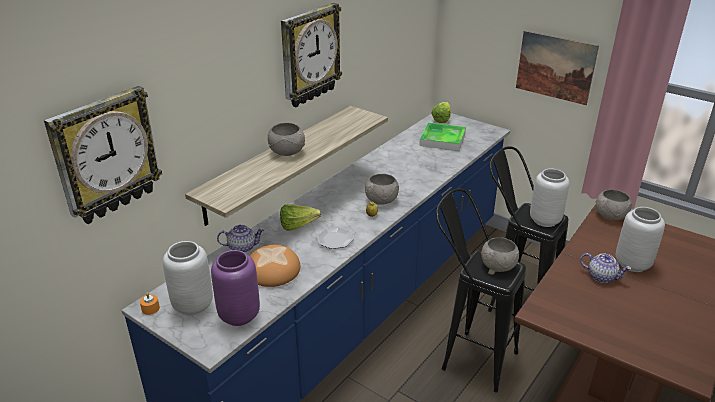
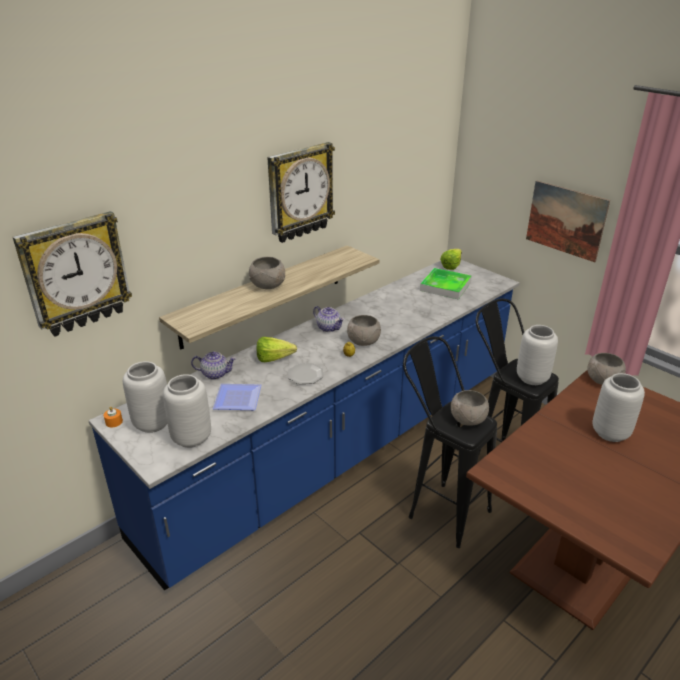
camera: 10 degrees right, 0 degrees up
purple vase [211,250,260,326] -> grey vase [163,374,211,448]
bread [250,245,300,287] -> plate [213,384,261,410]
teapot [580,253,631,283] -> teapot moved to [313,306,344,332]

